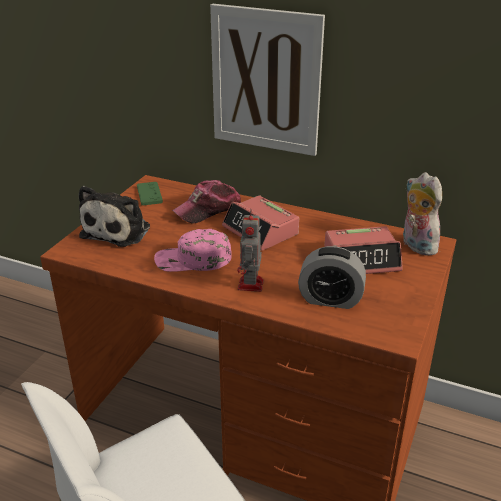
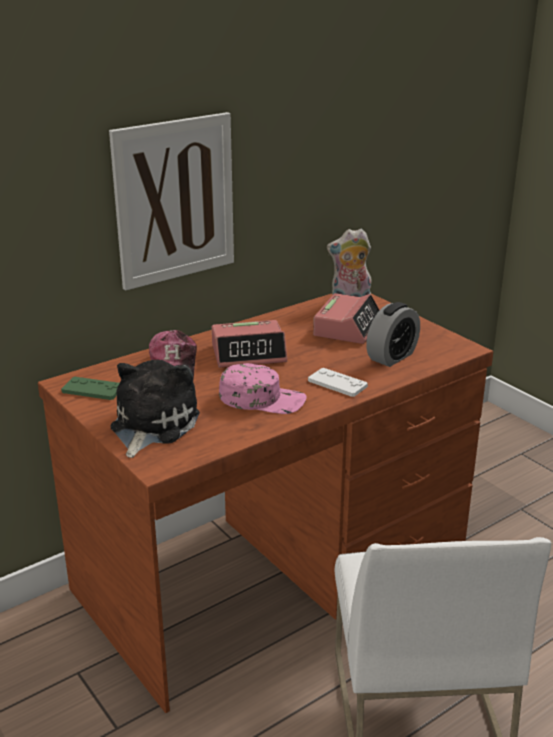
camera: 60 degrees left, 5 degrees down
plush toy [79,186,150,247] -> plush toy turned 120 degrees counterclockwise [110,360,200,458]
pink cap [154,229,232,272] -> pink cap turned 105 degrees counterclockwise [219,363,307,414]
toy robot [237,210,264,292] -> white game controller [308,368,368,397]

